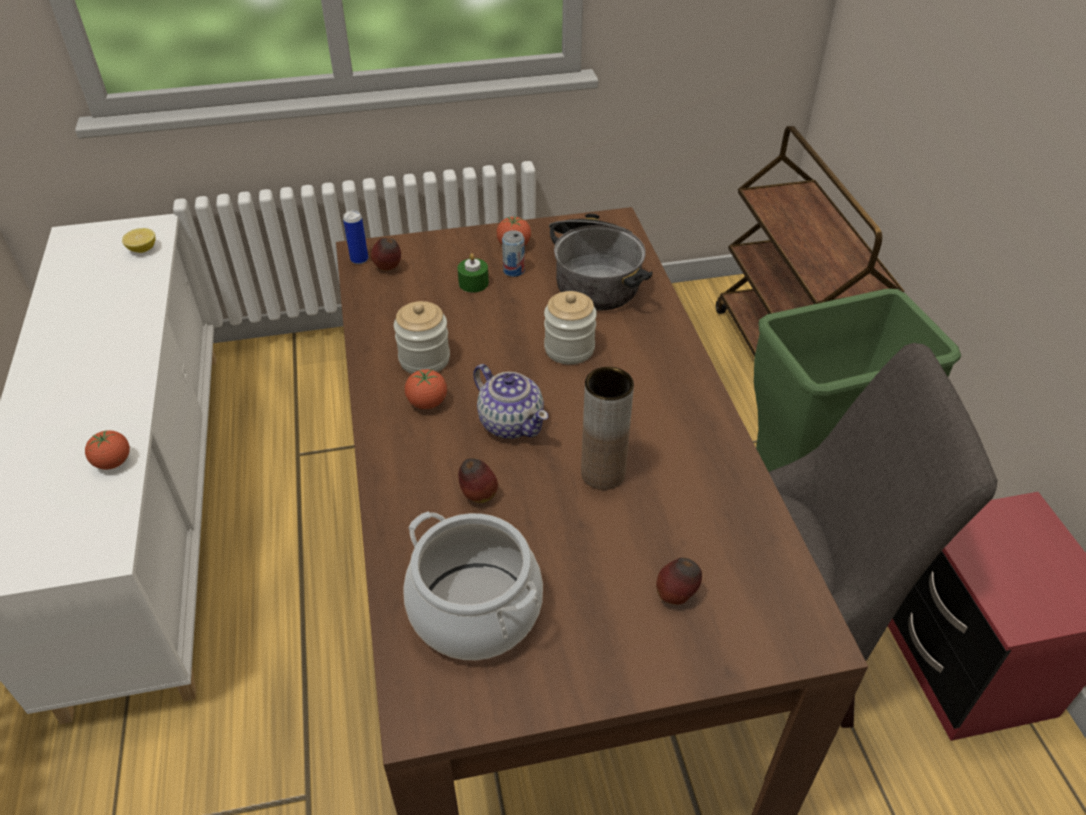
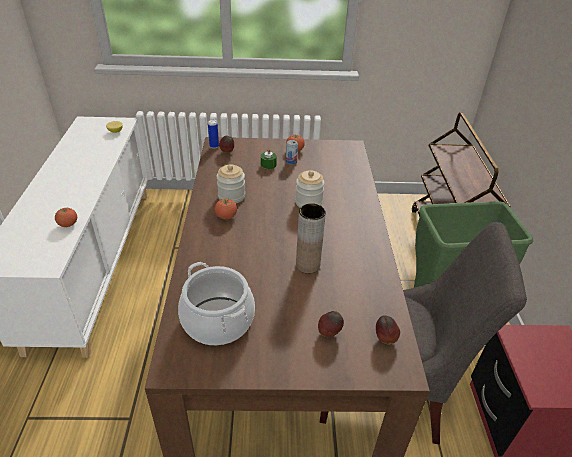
camera: 10 degrees right, 5 degrees down
apple [458,458,498,503] -> apple moved to [376,315,400,344]
teapot [473,364,548,439] -> none
cooking pot [549,213,653,311] -> none

